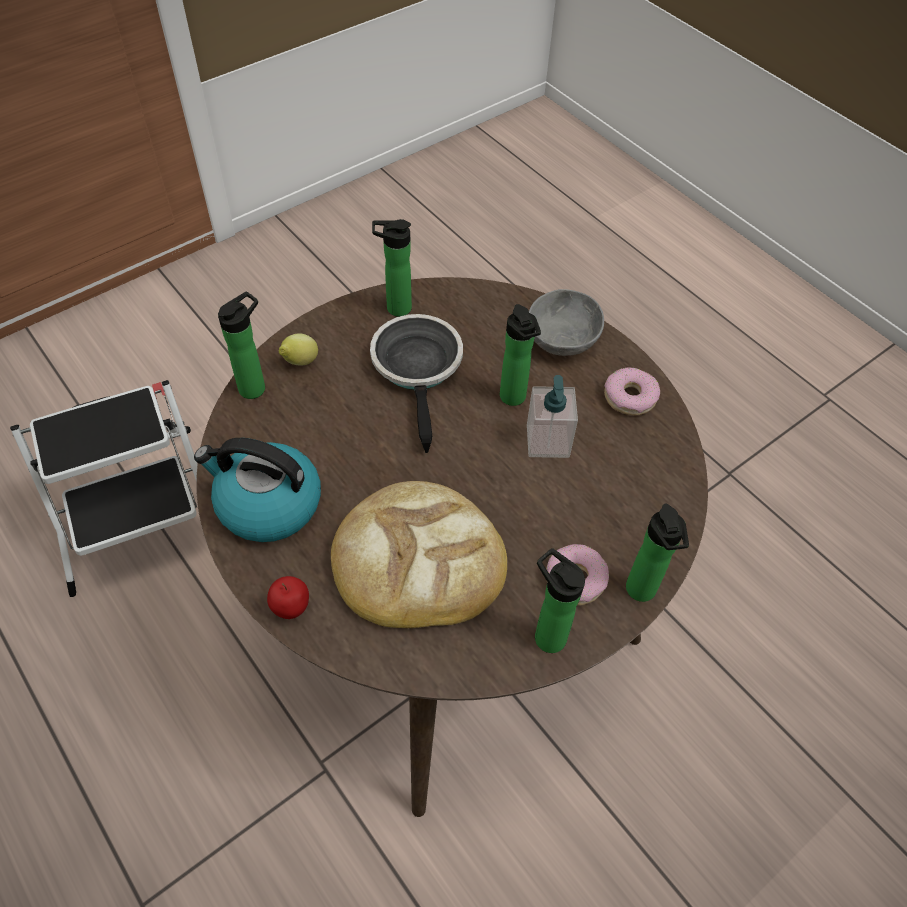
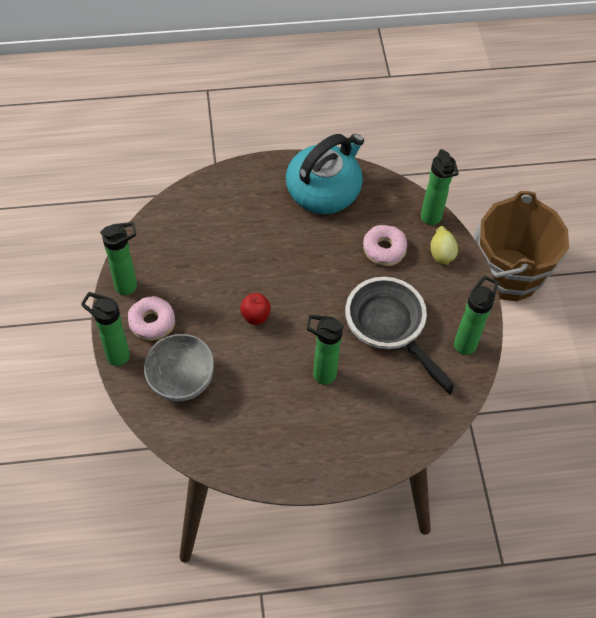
camera: 120 degrees right, 5 degrees up
step ladder [10,380,197,597] -> brown bucket [474,191,569,301]
apple [267,576,309,619] -> apple moved to [240,293,271,325]
bread [331,481,507,628] -> none
frying pan [370,314,463,453] -> frying pan turned 150 degrees counterclockwise [345,277,454,395]
soap dispenser [527,375,578,458] -> none
grey bowl [529,289,604,356] -> grey bowl moved to [144,334,214,402]
donut [604,367,660,415] -> donut moved to [363,225,407,266]

